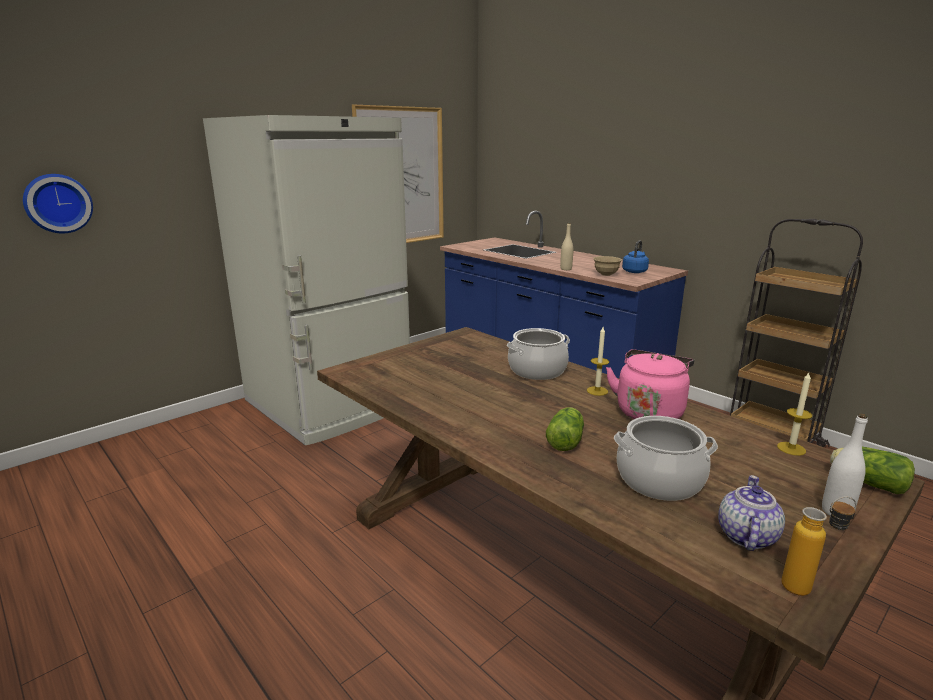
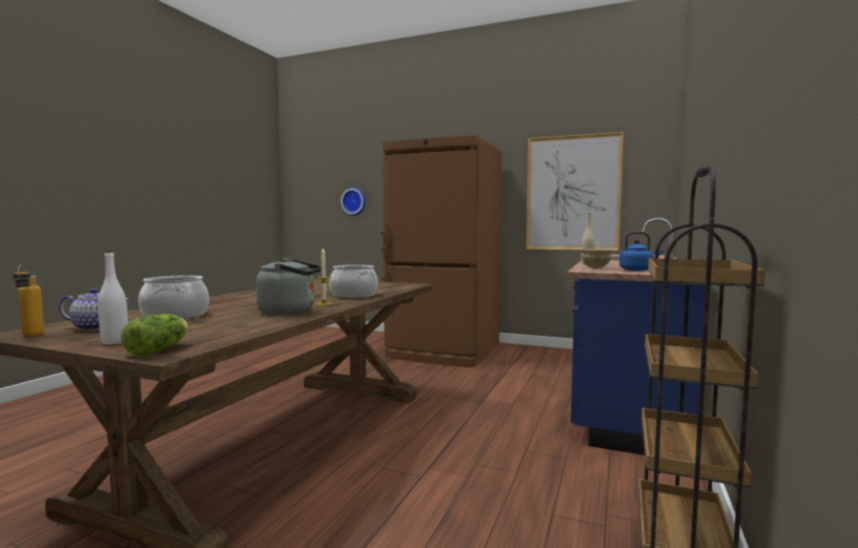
camera: 65 degrees right, 15 degrees down
white fridge [203,115,410,445] -> brown fridge [381,136,502,367]
lettuce [546,407,584,451] -> none
pink kettle [606,349,694,419] -> grey kettle [256,258,322,315]
candle [777,372,812,456] -> none

